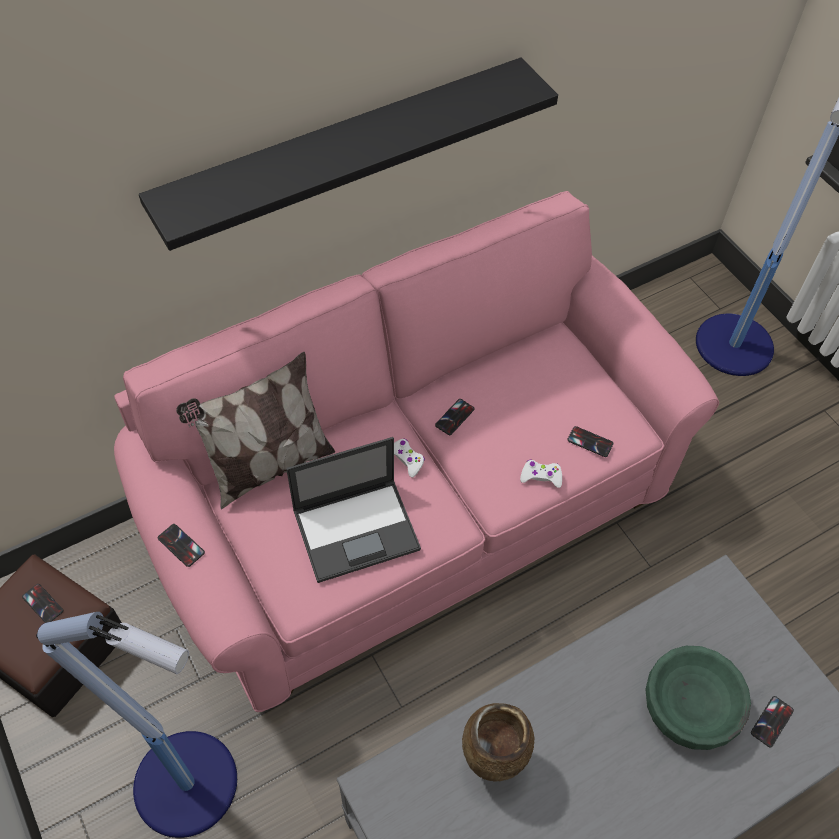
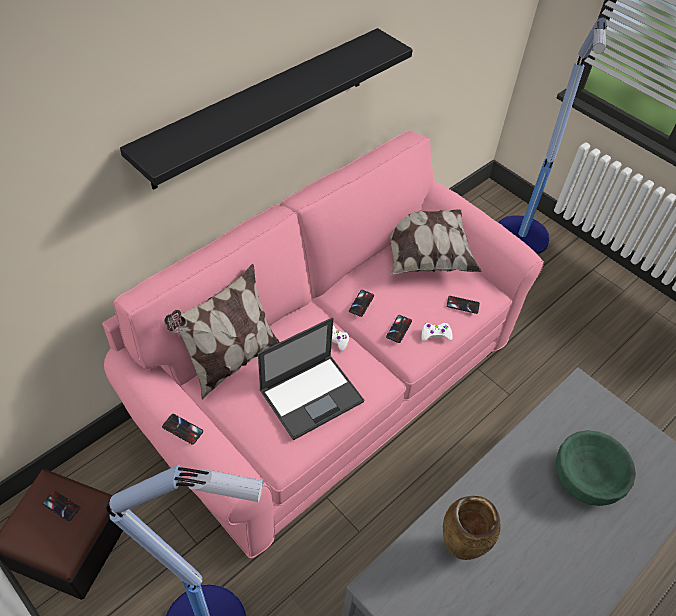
camera: 15 degrees left, 5 degrees down
phone [751,696,794,748] -> phone moved to [386,315,412,343]
none -> pillow [390,210,482,275]

